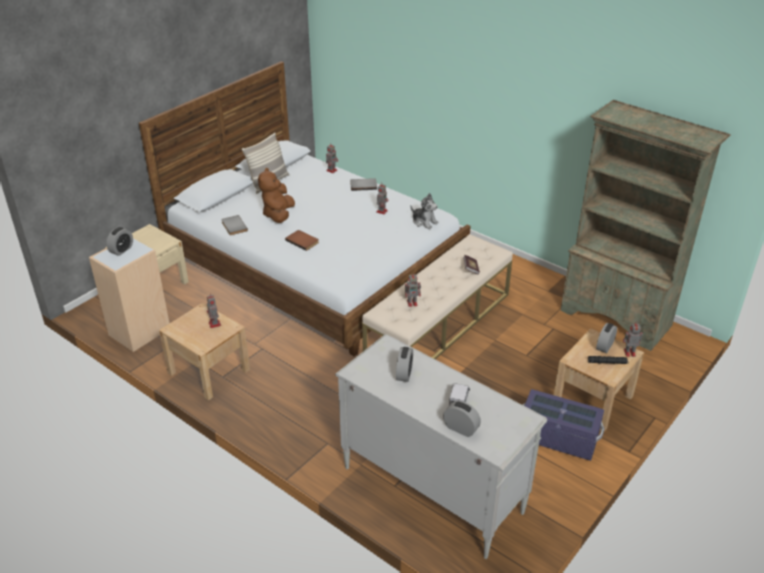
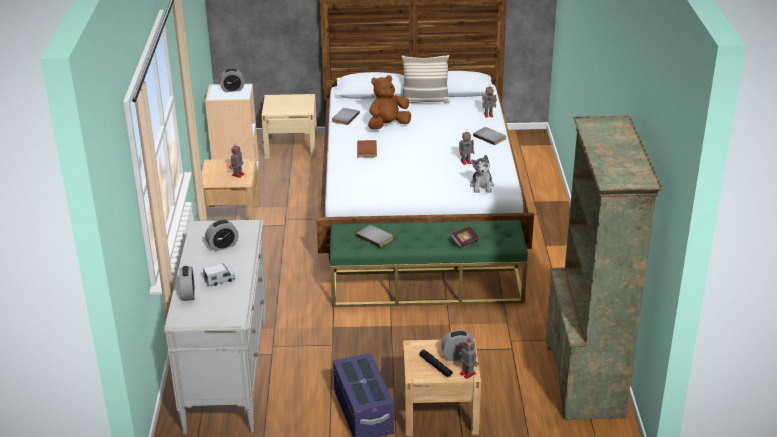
camera: 50 degrees right, 5 degrees down
beige bench [362,234,513,359] -> green bench [330,220,528,307]
toy robot [405,272,421,307] -> grey book [356,225,393,247]

